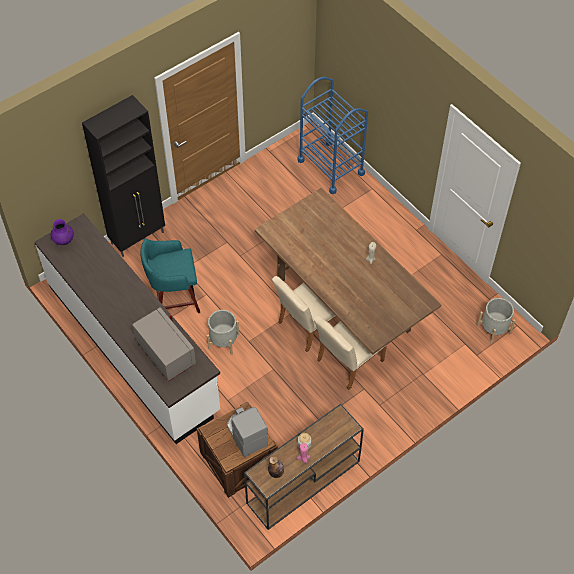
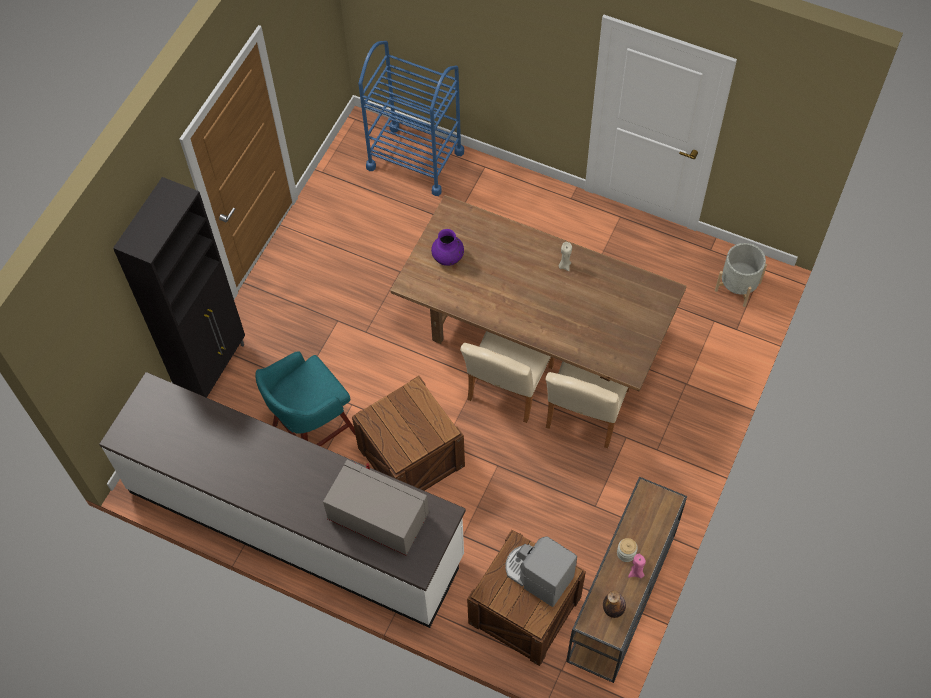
camera: 25 degrees left, 5 degrees up
purple vase [51,219,74,245] -> purple vase moved to [431,229,464,266]
grey planter [207,310,239,355] -> crate [352,376,465,491]

